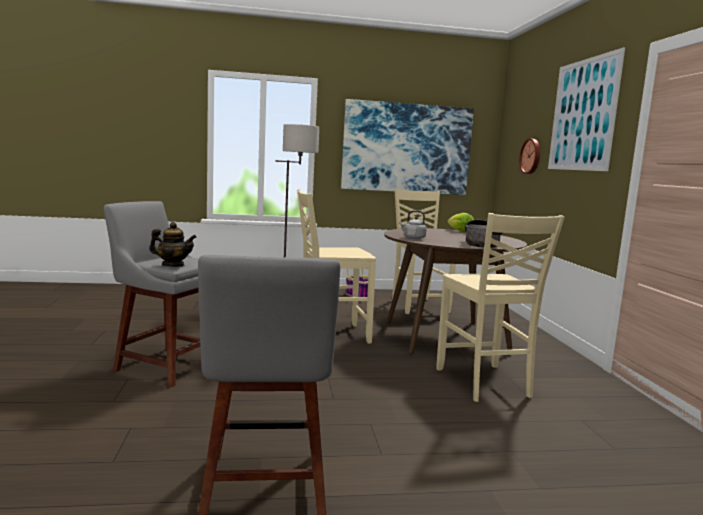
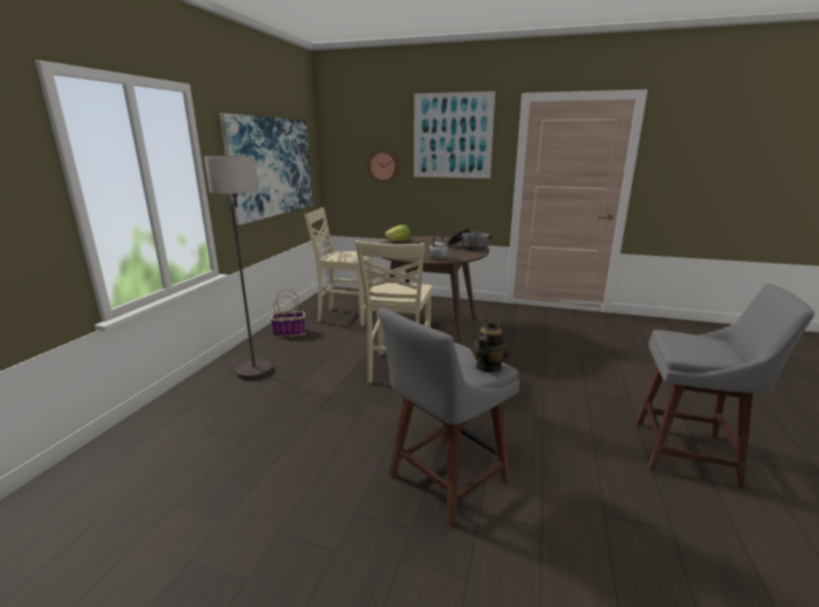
camera: 65 degrees left, 10 degrees up
beige chair [436,213,565,402] -> none

